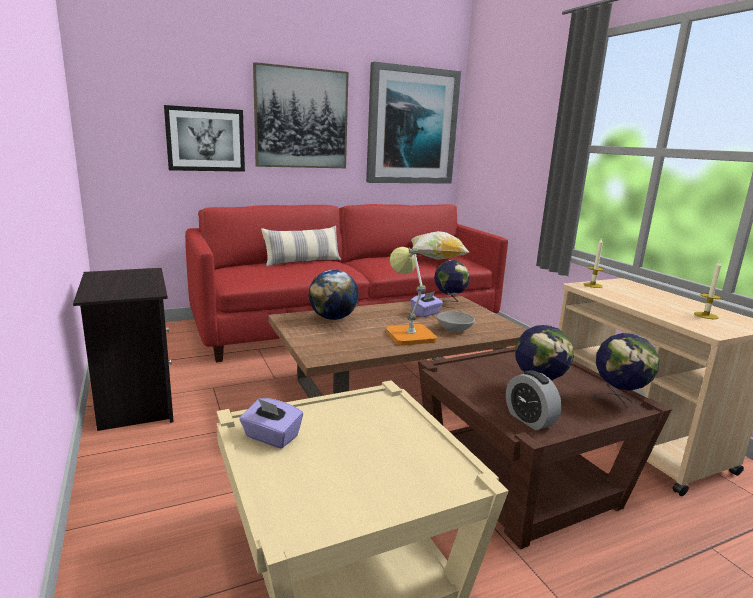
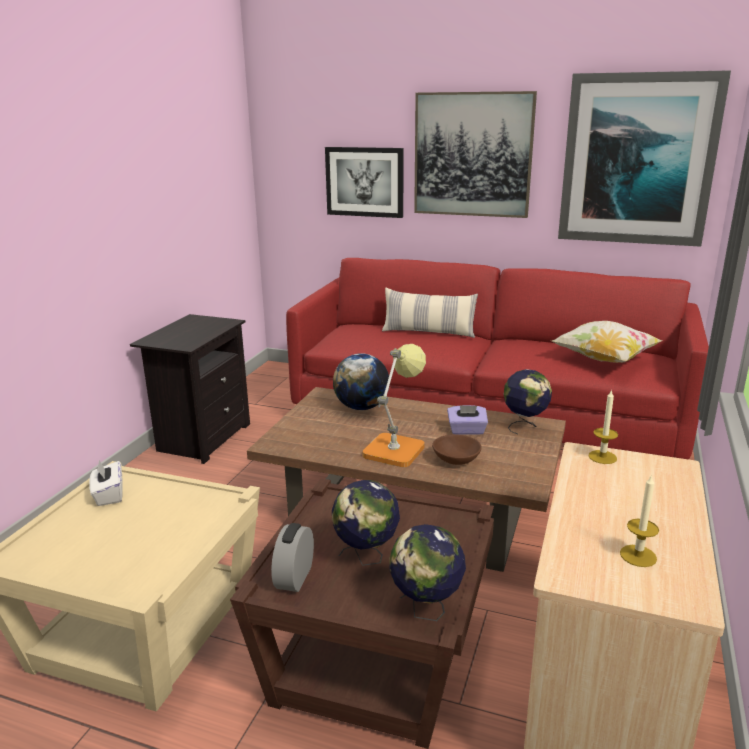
camera: 45 degrees right, 5 degrees up
purple tissue box [240,398,303,449] -> white tissue box [89,460,123,506]
grey bowl [437,311,475,332] -> brown bowl [432,434,482,465]

